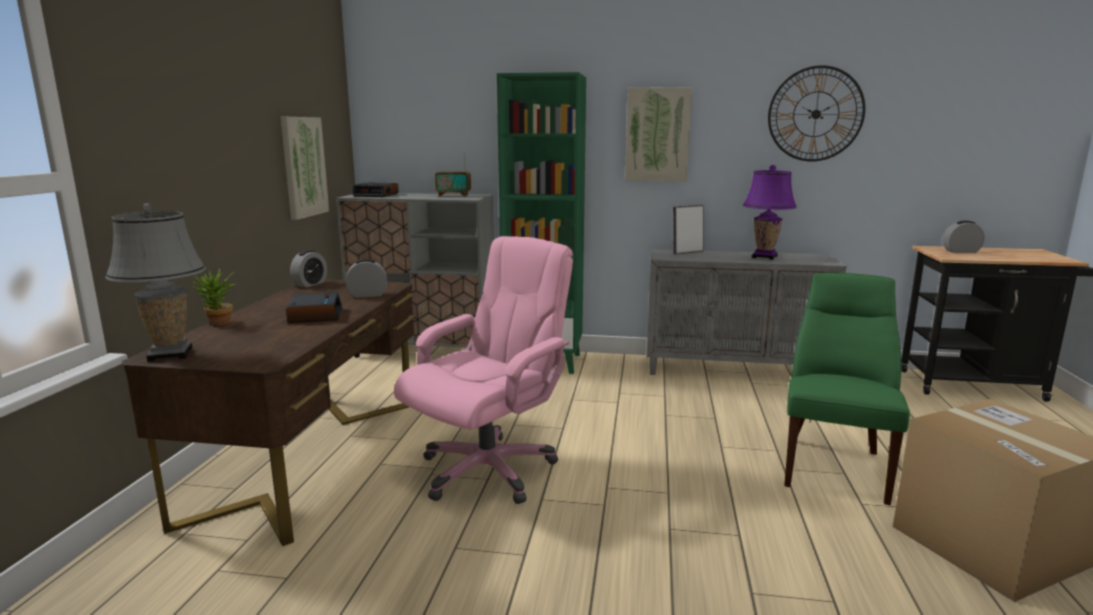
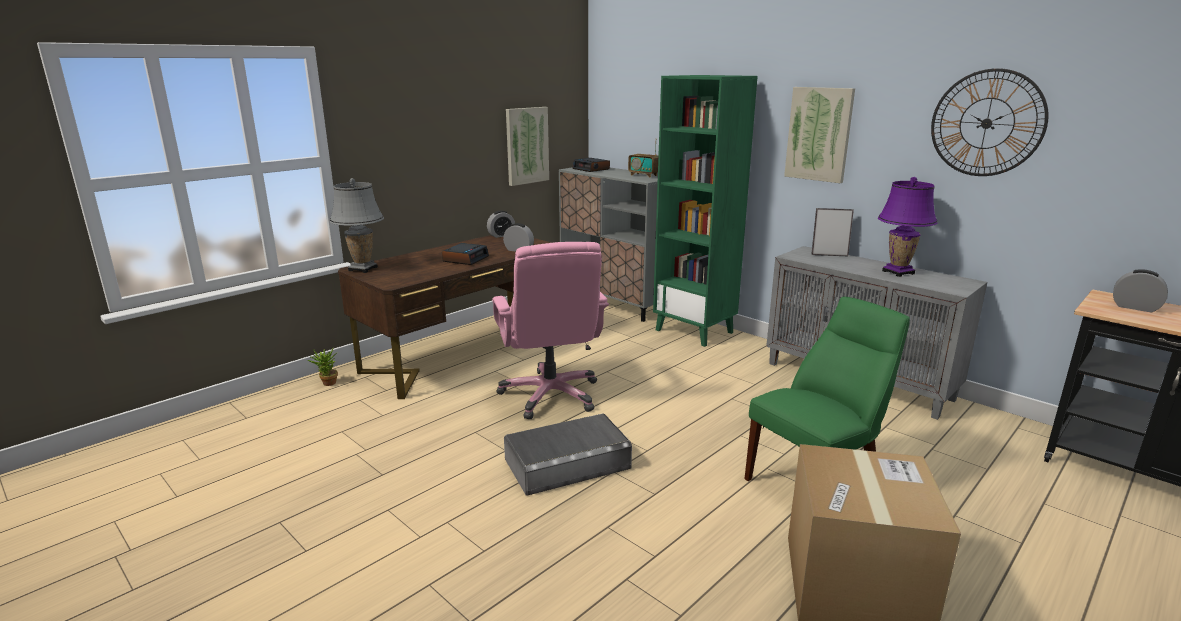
camera: 35 degrees right, 5 degrees up
potted plant [192,269,235,326] -> potted plant moved to [308,348,338,386]
pink office chair [394,236,573,504] -> pink office chair turned 90 degrees clockwise [492,242,609,419]
none -> grey storage box [504,413,632,495]

